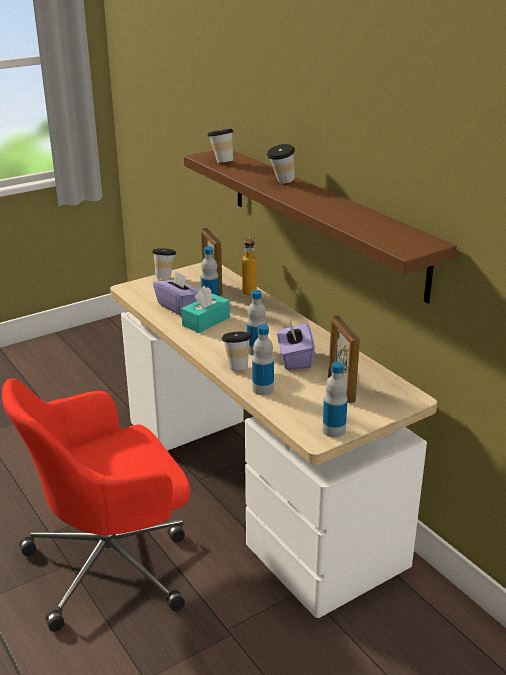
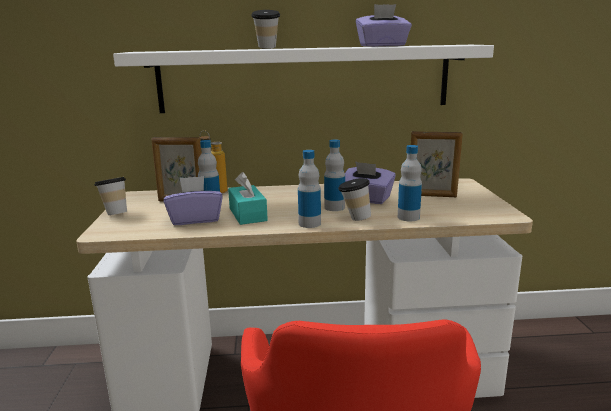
camera: 60 degrees left, 10 degrees down
brown shelf [184,150,457,304] -> white shelf [113,45,494,113]
cup [207,129,233,163] -> none
bottle [322,362,348,438] -> bottle moved to [298,150,321,228]
none -> purple tissue box [356,4,412,47]

